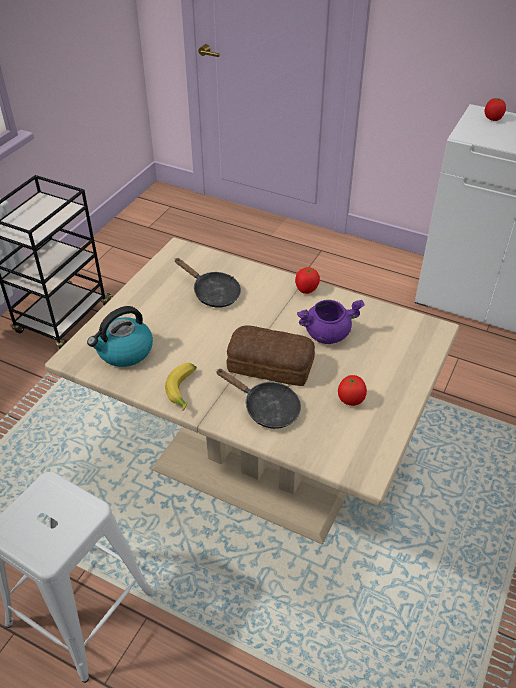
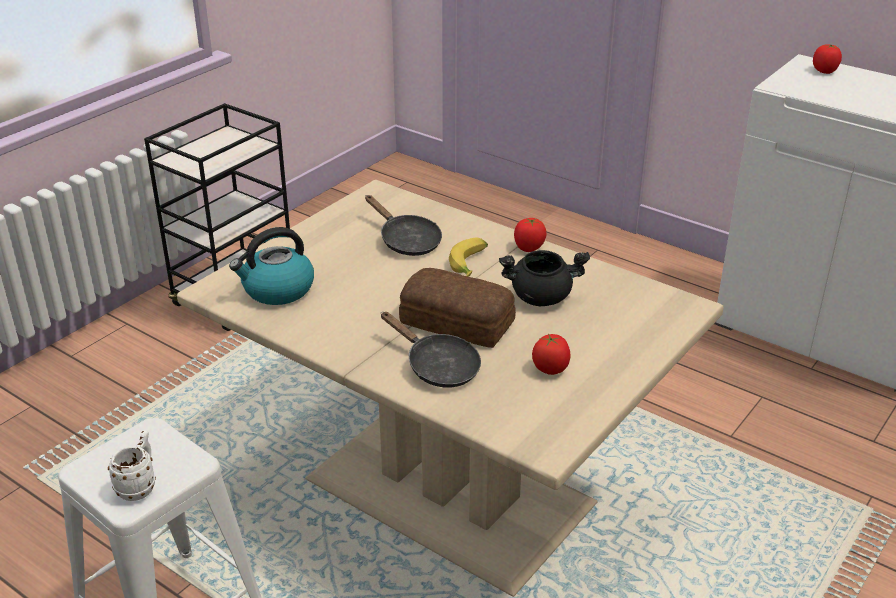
camera: 10 degrees right, 10 degrees down
banana [165,363,197,411] -> banana moved to [449,238,488,277]
purple cooking pot [297,299,365,344] -> black cooking pot [499,250,590,306]
none -> white mug [108,430,156,501]

